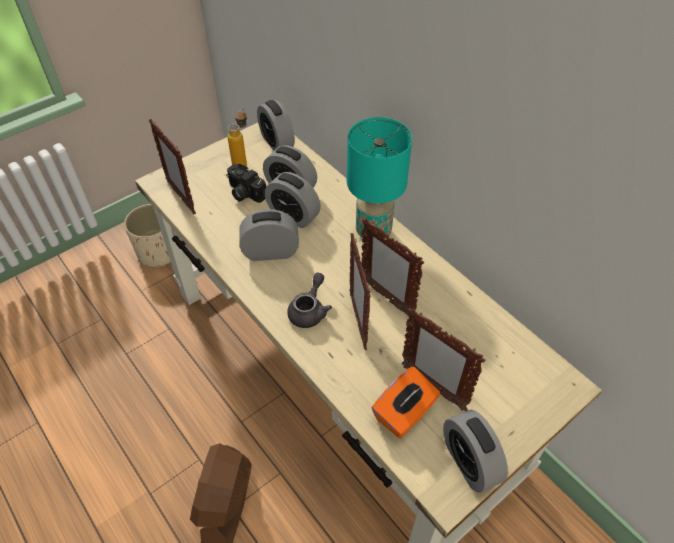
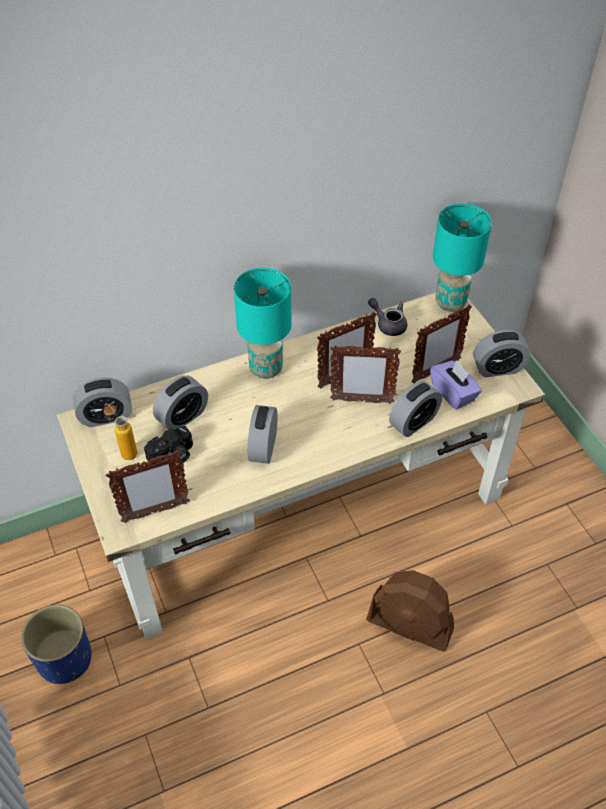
camera: 75 degrees left, 0 degrees up
beige planter [124,204,171,268] -> blue planter [21,604,92,684]
alarm clock [265,172,321,228] -> alarm clock moved to [389,381,442,437]
grey teapot [287,273,332,328] -> grey teapot moved to [368,298,407,336]
orange tissue box [371,366,440,438] -> purple tissue box [430,360,482,410]
none -> turquoise table lamp [433,203,492,312]

